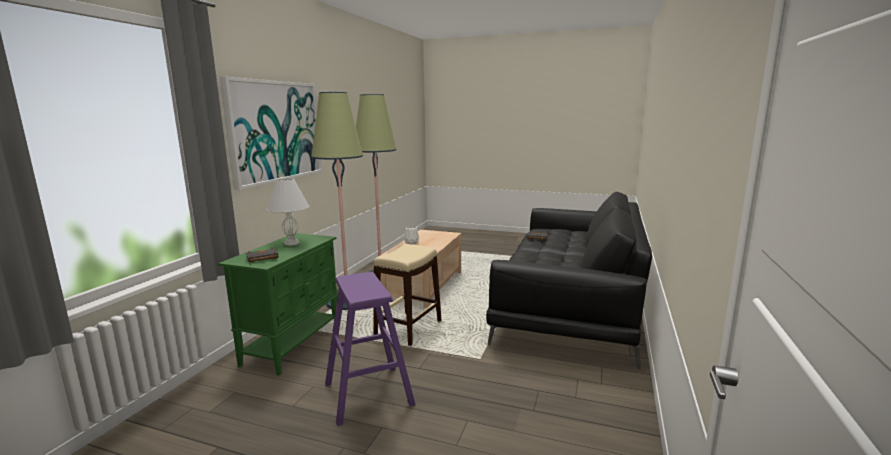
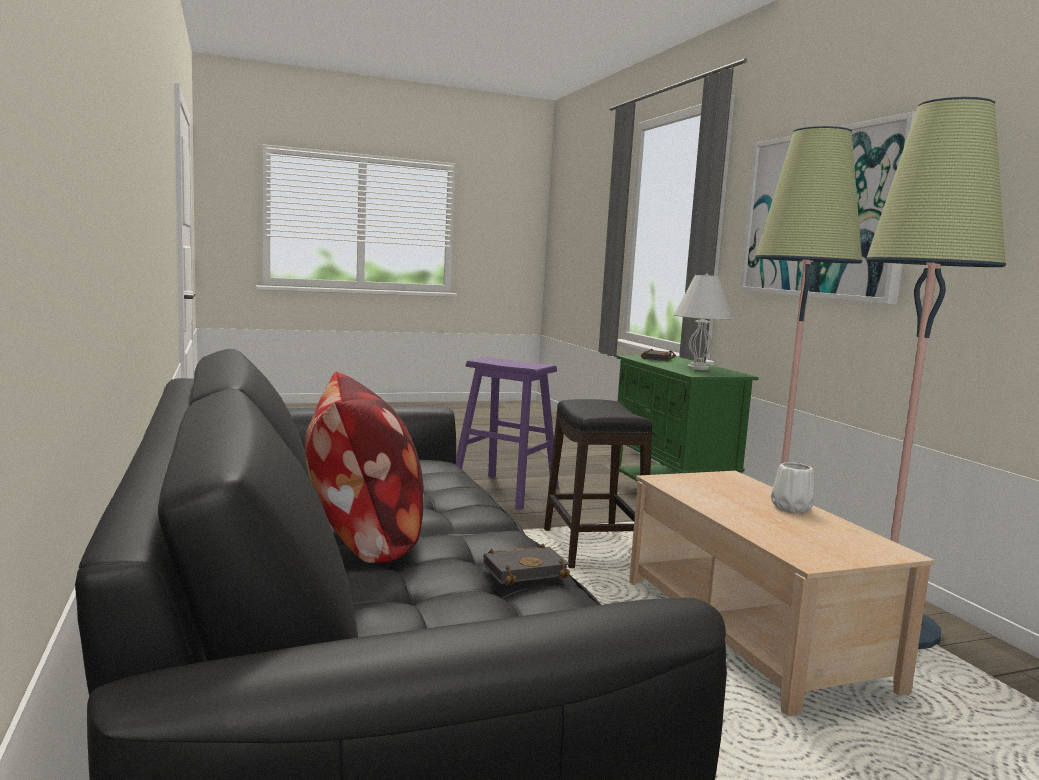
camera: 140 degrees right, 5 degrees down
beige stool [373,244,441,346] -> black stool [544,399,652,568]
none -> pillow [305,372,424,563]

